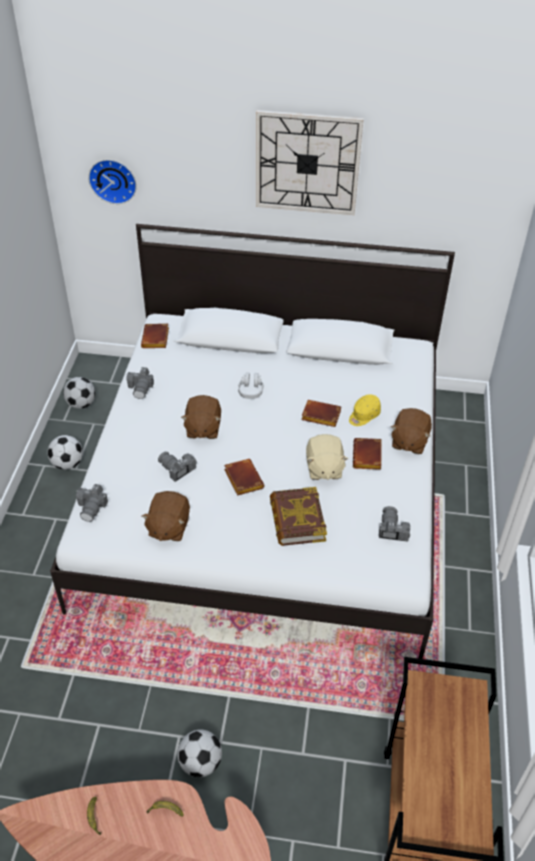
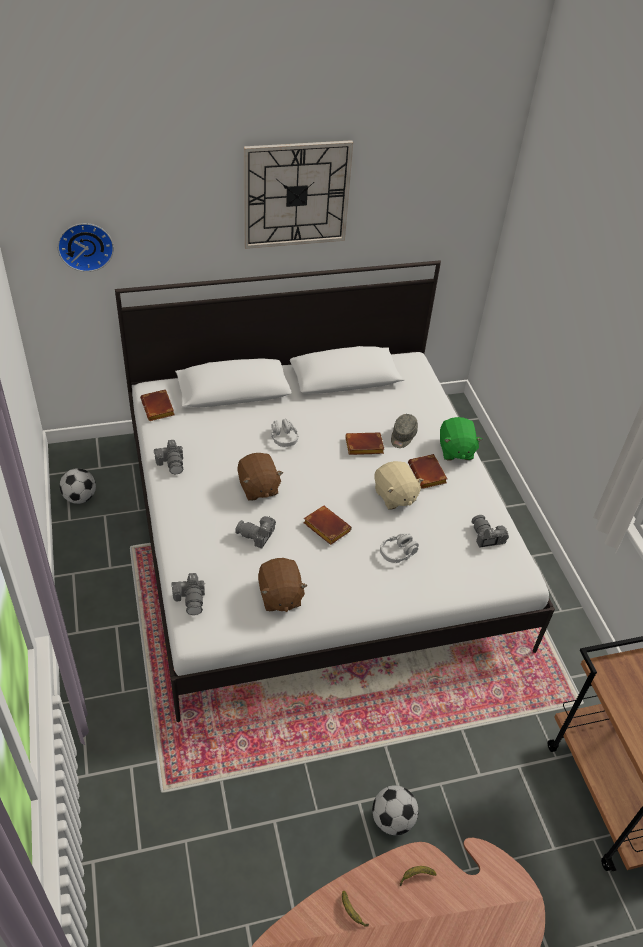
camera: 25 degrees left, 0 degrees up
football [47,435,83,470] -> none
book [270,487,327,546] -> grey headphones [380,533,419,563]
yellow cap [349,394,381,426] -> grey cap [391,414,418,448]
brown plush toy [391,408,432,454] -> green plush toy [440,417,483,460]

